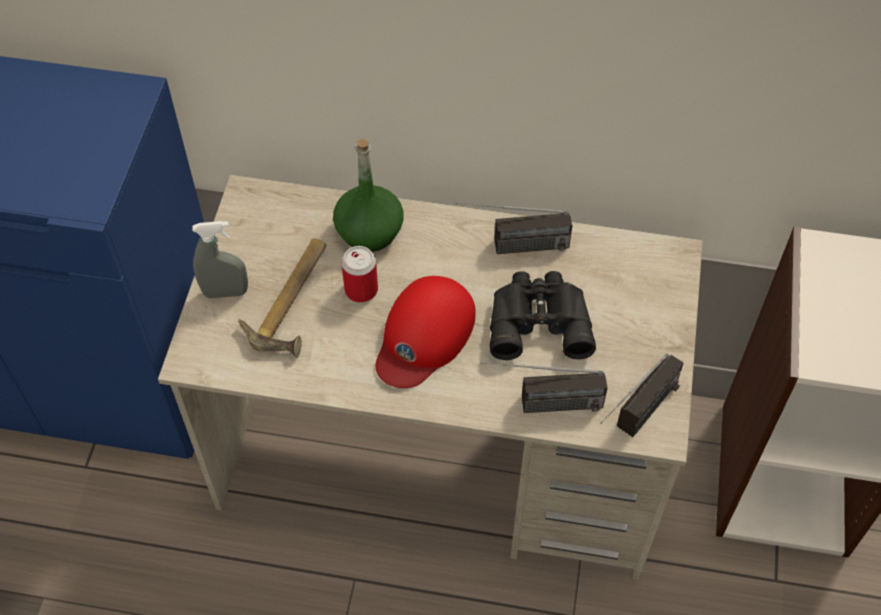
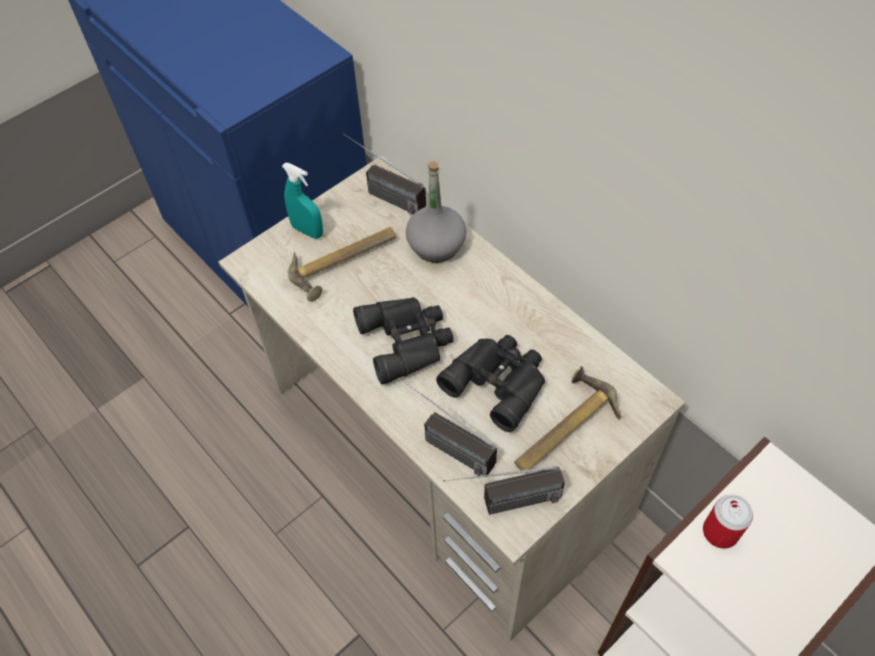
camera: 40 degrees right, 0 degrees up
grey spray bottle [192,221,248,298] -> turquoise spray bottle [282,163,323,239]
green bottle [333,139,404,252] -> grey bottle [406,161,467,263]
can [341,246,378,302] -> can moved to [703,494,753,549]
red cap [375,276,476,388] -> black binoculars [353,297,454,385]
radio [456,203,572,254] -> radio moved to [343,134,426,215]
none -> hammer [514,366,621,470]

